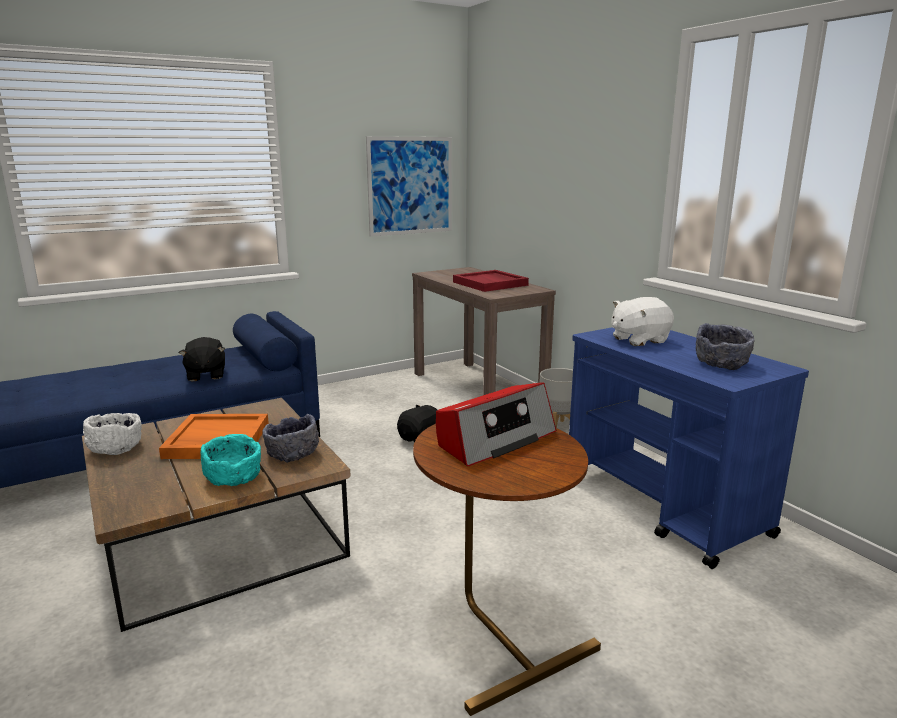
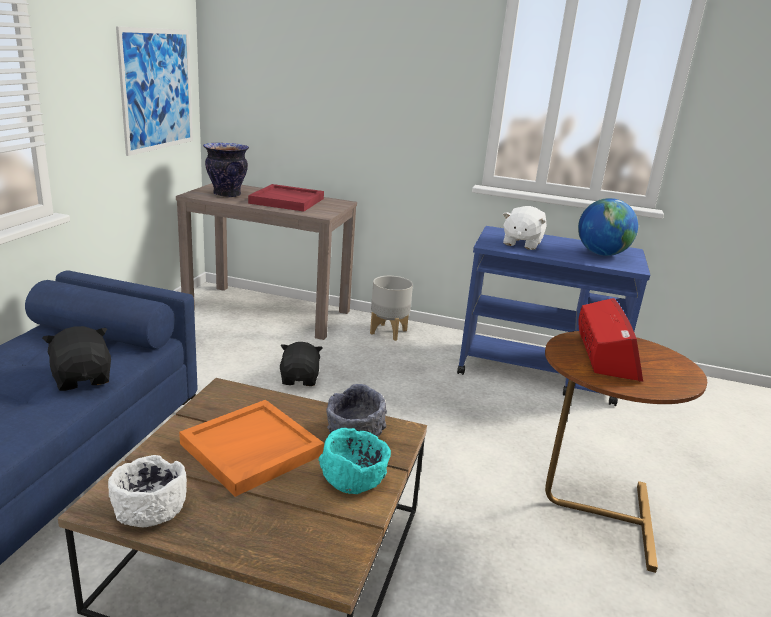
camera: 45 degrees left, 5 degrees up
black plush toy [179,337,225,381] -> black plush toy turned 150 degrees counterclockwise [42,326,111,391]
grey bowl [696,323,754,370] -> globe [578,198,638,256]
none -> vase [203,143,249,198]

